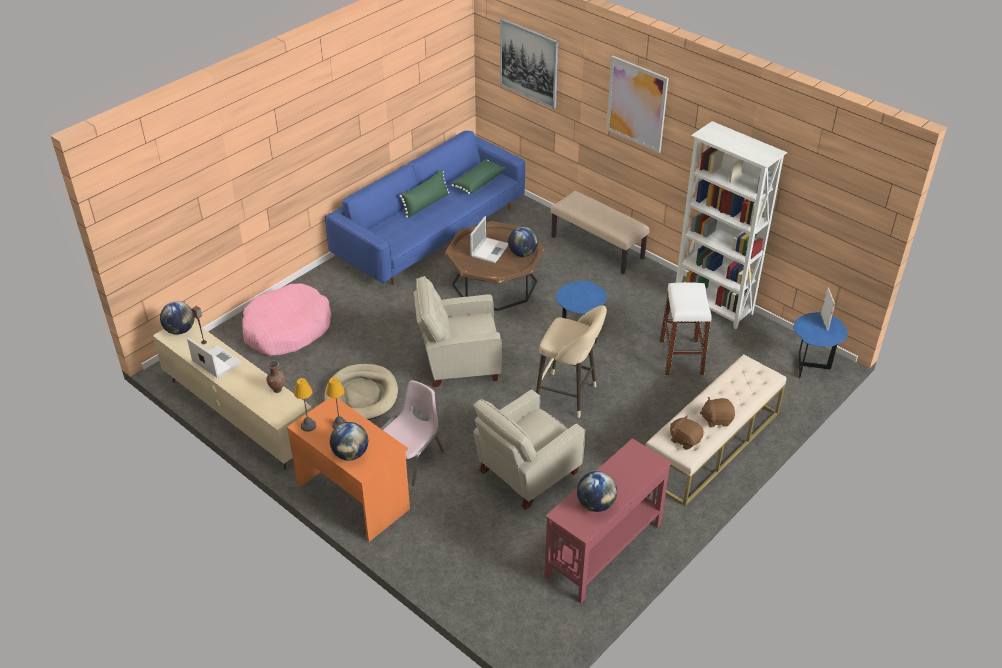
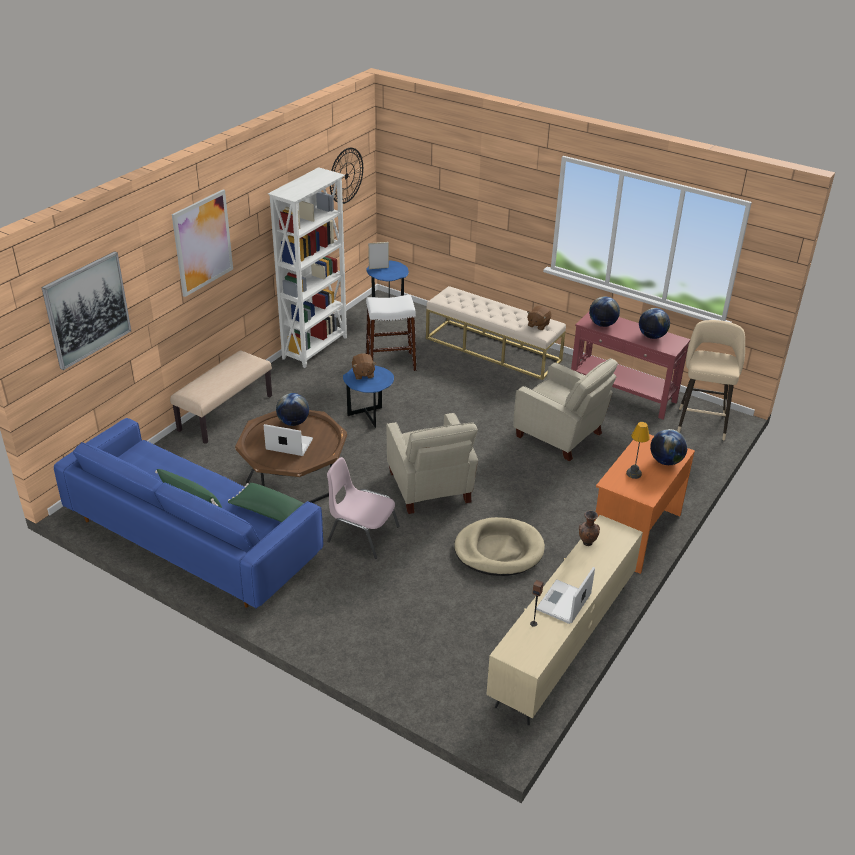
camera: 100 degrees left, 5 degrees down
globe [160,301,194,335] -> globe moved to [589,296,620,327]
pink dog bed [242,283,331,356] -> none
table lamp [294,378,316,432] -> none
pink chair [380,380,444,486] -> pink chair moved to [327,457,400,559]
green pillow [451,159,505,194] -> green pillow moved to [228,483,304,522]
beige stool [536,305,607,418] -> beige stool moved to [677,320,745,440]
brown plush toy [700,397,735,427] -> brown plush toy moved to [352,353,376,380]
none -> wall clock [330,148,363,204]

